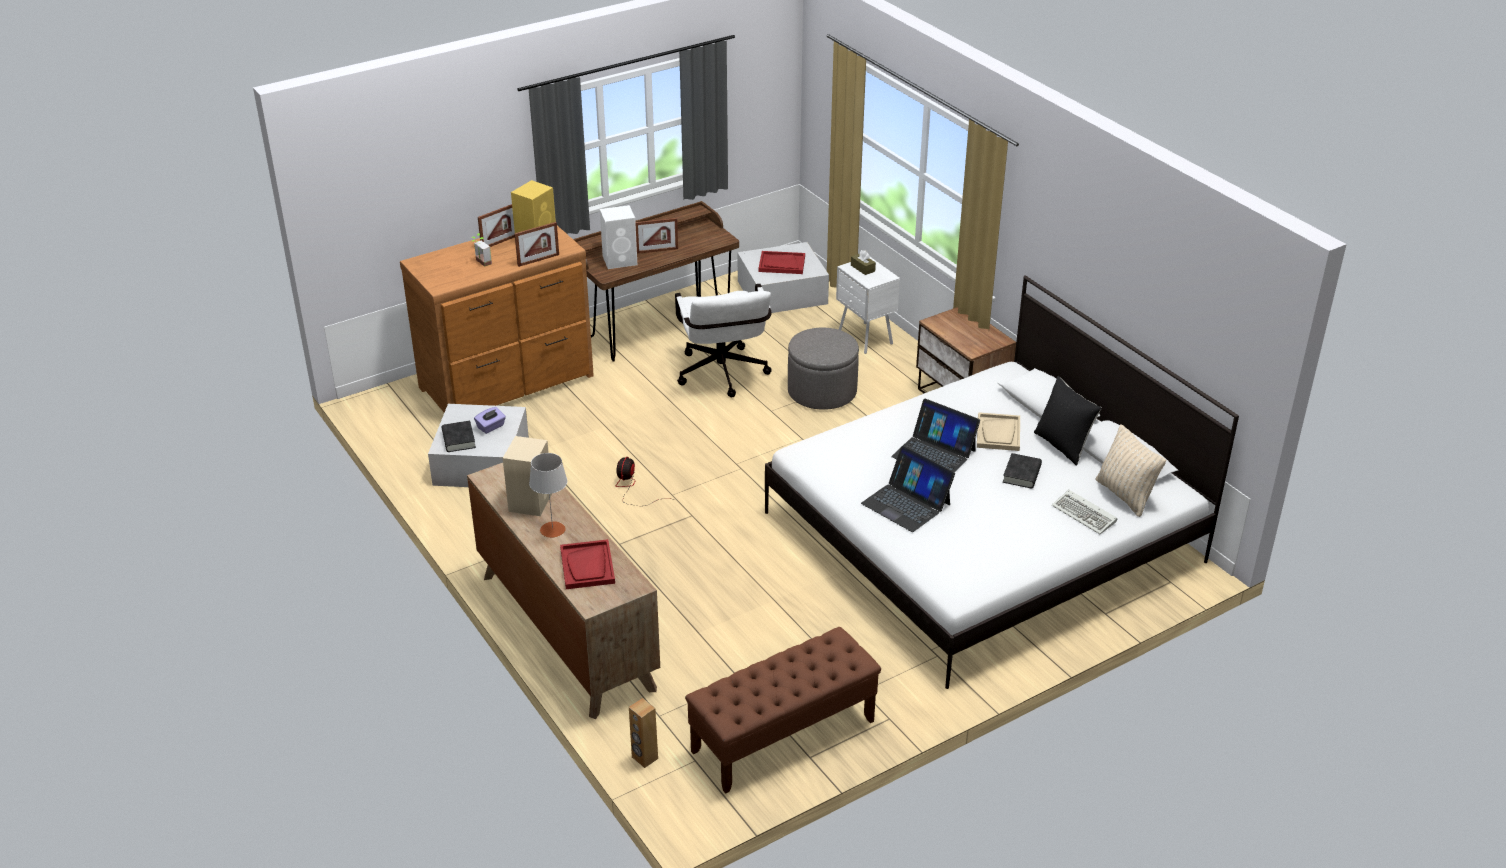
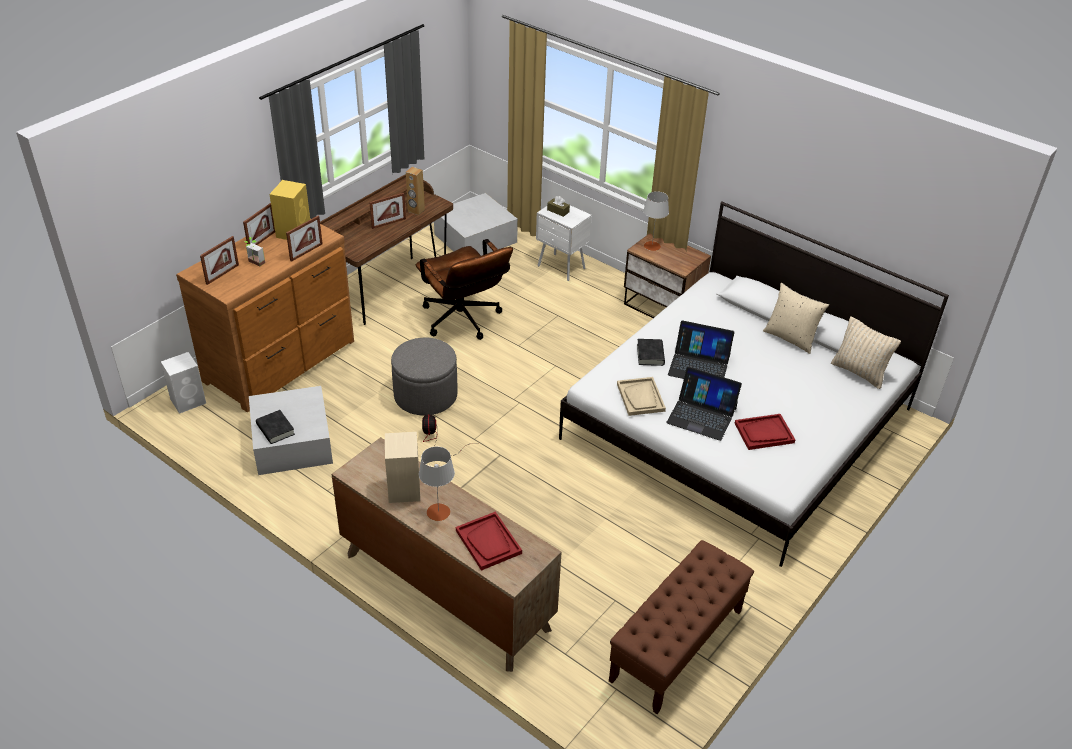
camera: 20 degrees left, 5 degrees up
purple tissue box [474,407,506,434] -> none
white speaker [600,205,637,269] -> white speaker moved to [161,352,206,414]
brown speaker [629,698,658,768] -> brown speaker moved to [406,167,425,215]
white office chair [675,284,772,397] -> brown office chair [416,239,513,340]
red tray [759,251,805,274] -> red tray moved to [734,414,795,450]
grey ottoman [788,327,859,410] -> grey ottoman moved to [391,338,457,416]
beige tray [977,412,1020,451] -> beige tray moved to [617,377,666,416]
black book [1003,453,1042,488] -> black book moved to [637,339,665,366]
black pillow [1034,376,1102,466] -> beige pillow [763,283,829,354]
keyboard [1052,490,1117,534] -> none
none -> picture frame [200,236,239,285]
none -> grey table lamp [643,191,669,251]

